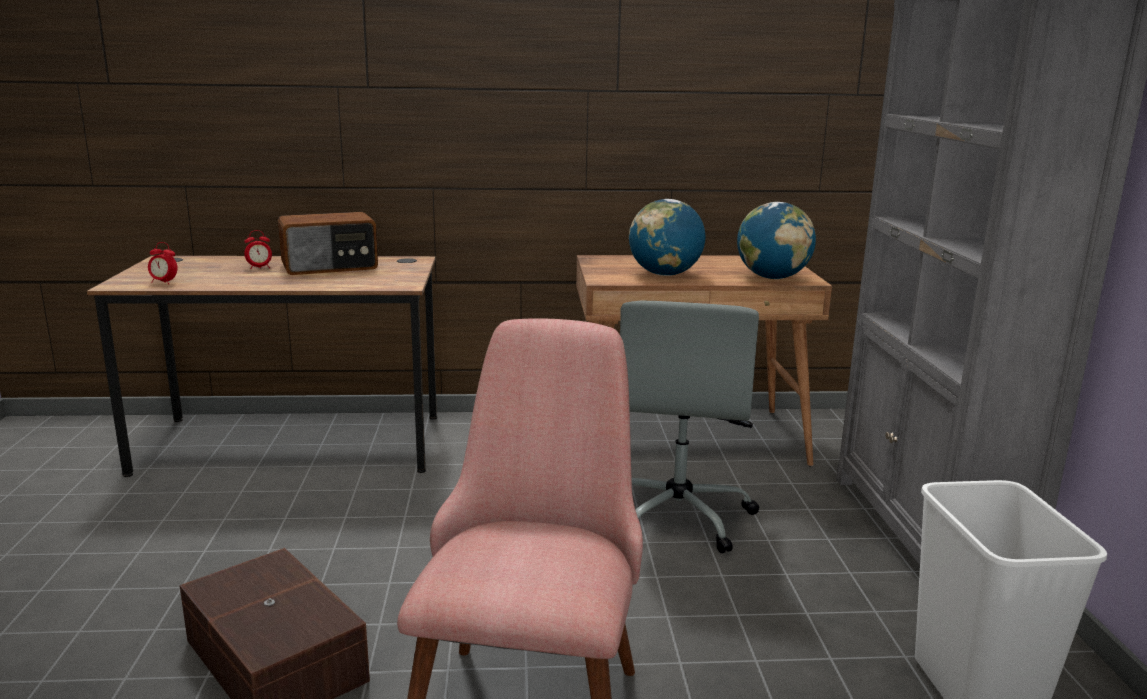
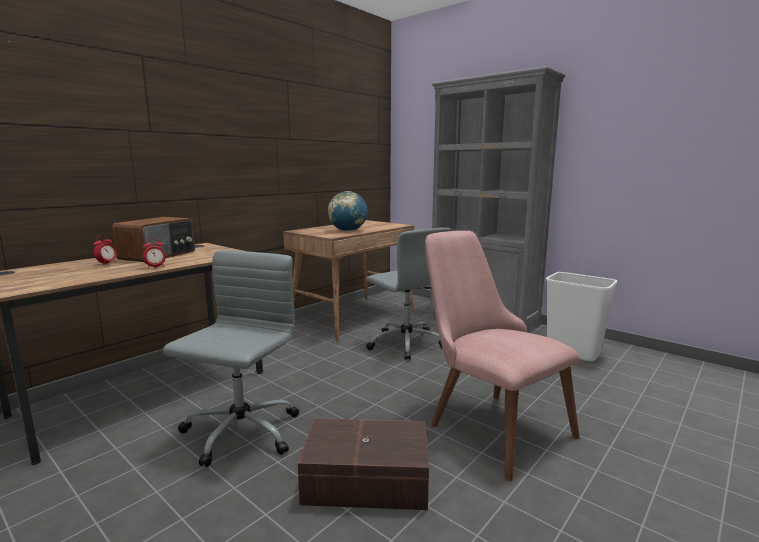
camera: 45 degrees left, 5 degrees down
alarm clock [148,242,177,284] -> alarm clock moved to [142,237,166,269]
globe [737,202,816,279] -> none
none -> grey office chair [163,250,299,467]

